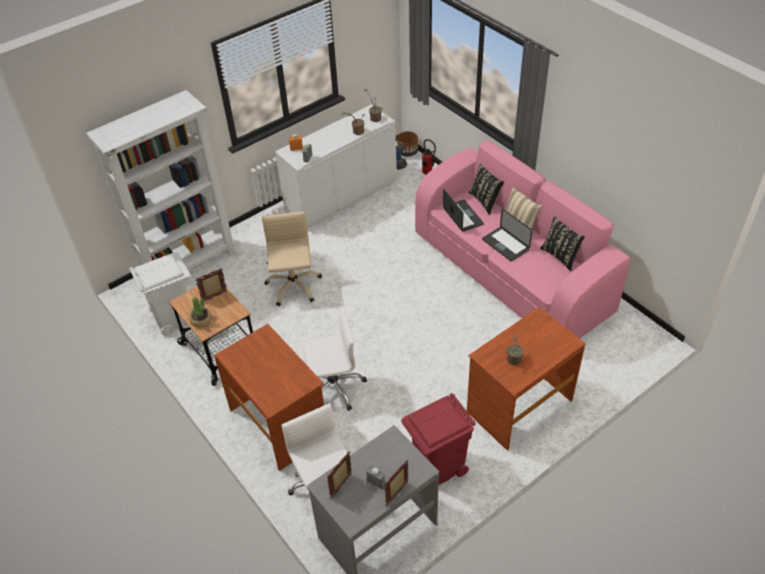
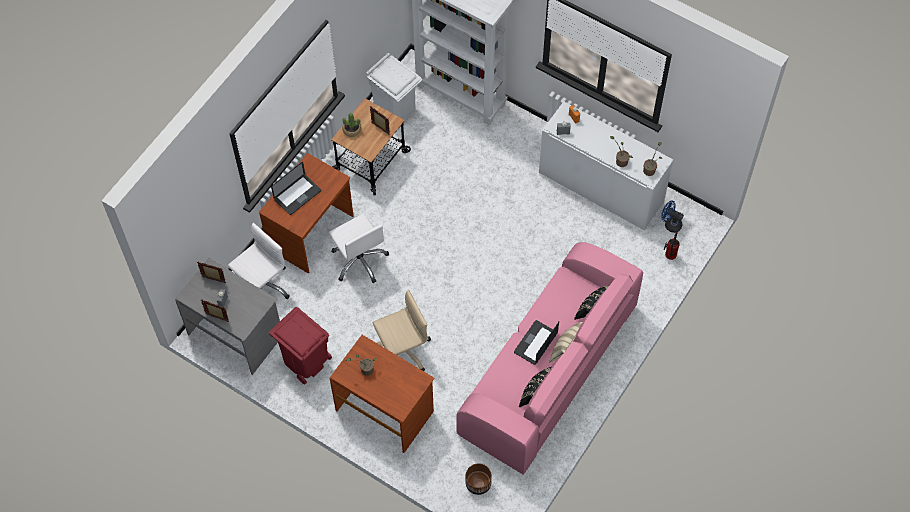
camera: 70 degrees right, 15 degrees up
beige office chair [262,211,322,307] -> beige office chair moved to [372,290,431,371]
brown planter [397,131,418,157] -> brown planter moved to [466,463,492,495]
laptop [443,188,484,232] -> laptop moved to [271,162,321,215]

